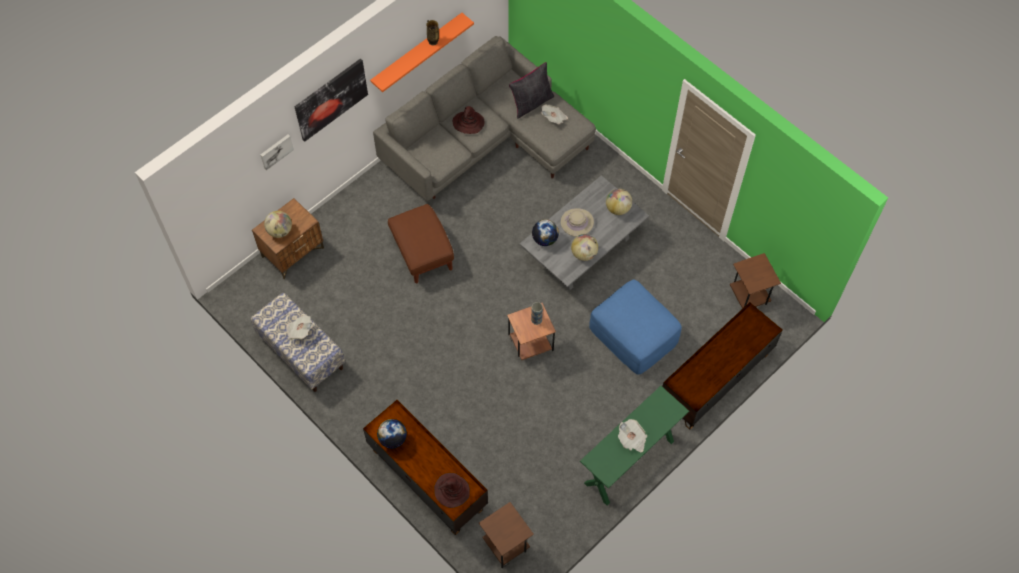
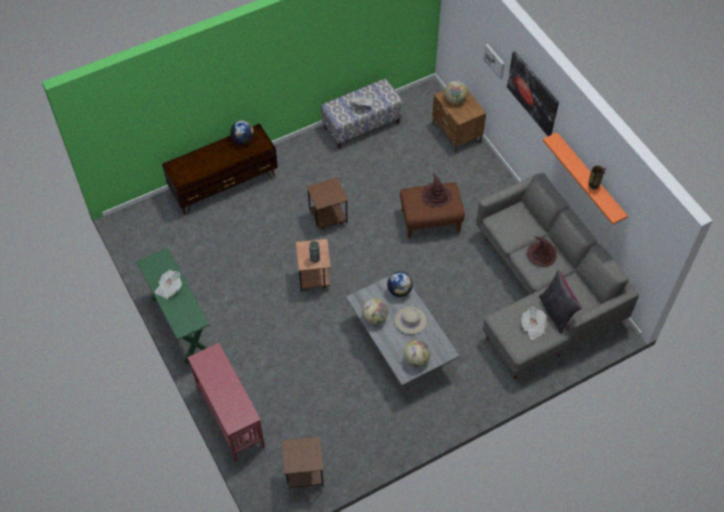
camera: 105 degrees right, 5 degrees down
brown hat [434,473,470,508] -> brown hat moved to [422,173,452,207]
brown side table [479,502,534,568] -> brown side table moved to [307,177,348,230]
blue ottoman [589,280,682,375] -> none
brown tv stand [662,302,783,430] -> red console table [187,343,265,462]

